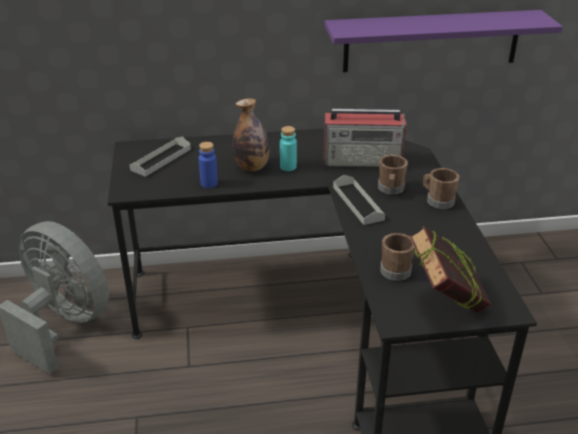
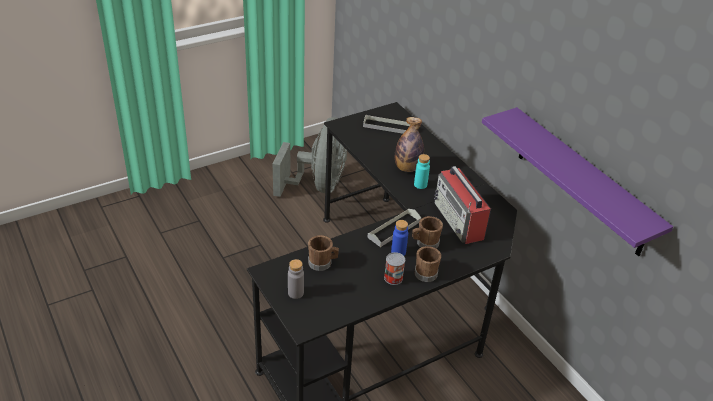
camera: 65 degrees right, 5 degrees up
blue bottle [199,142,218,188] -> blue bottle moved to [391,220,408,256]
book [410,226,491,313] -> grey bottle [288,259,304,299]
none -> can [384,252,405,285]

